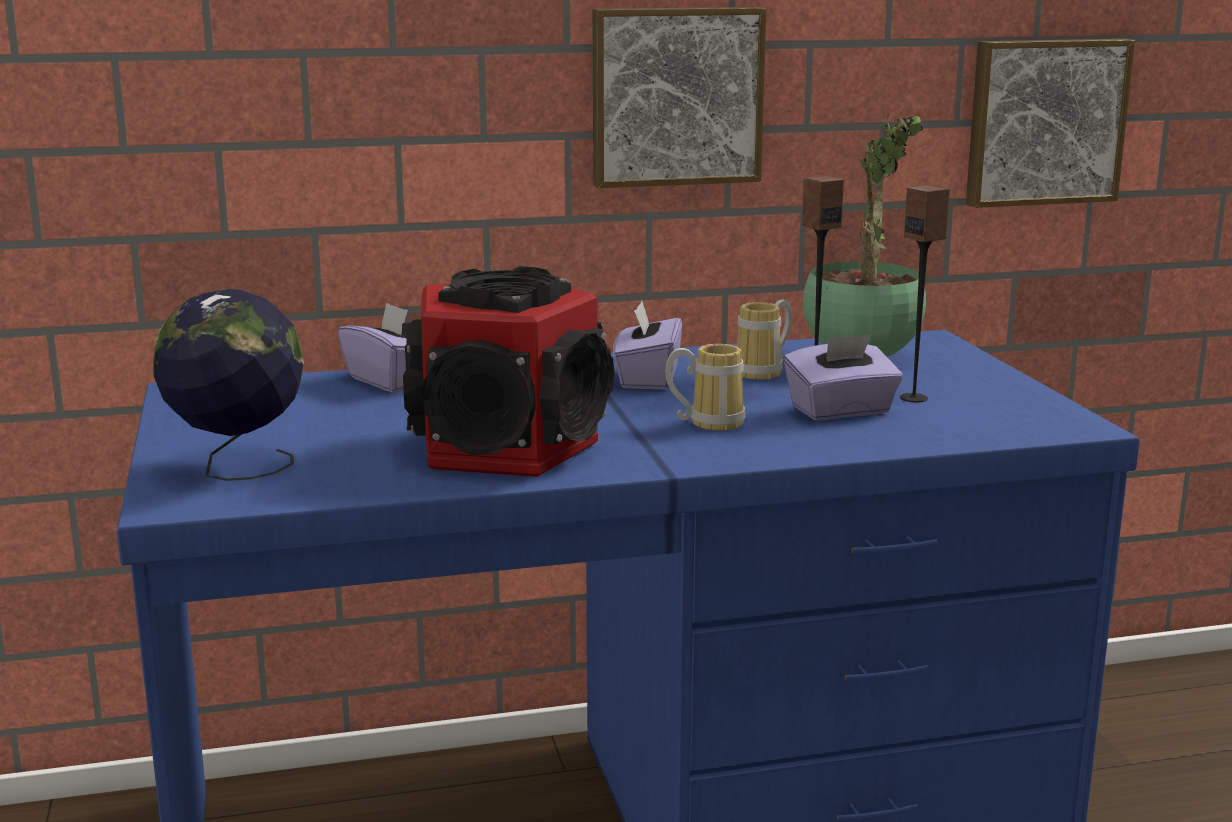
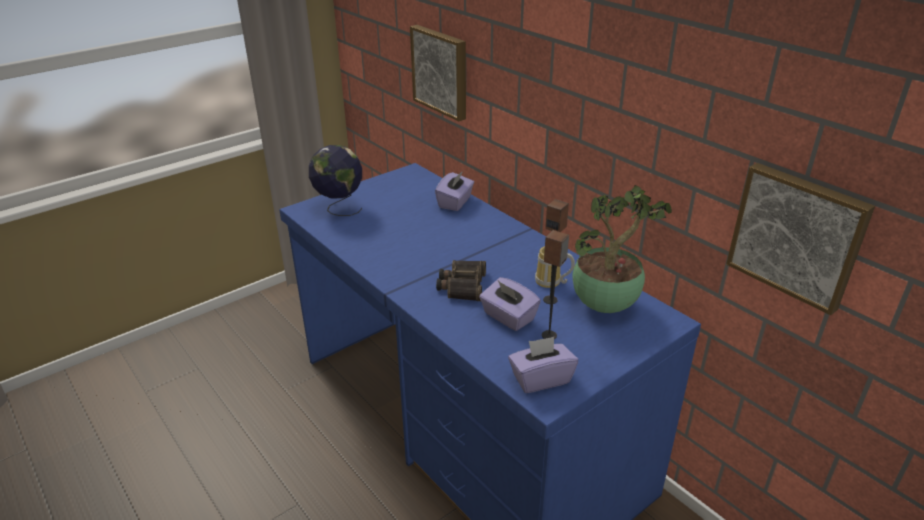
camera: 65 degrees right, 15 degrees up
speaker [402,266,615,477] -> none
picture [592,7,767,188] -> picture moved to [410,25,466,121]
purple tissue box [613,301,682,390] -> purple tissue box moved to [508,337,578,393]
mug [665,344,746,431] -> binoculars [436,260,486,301]

